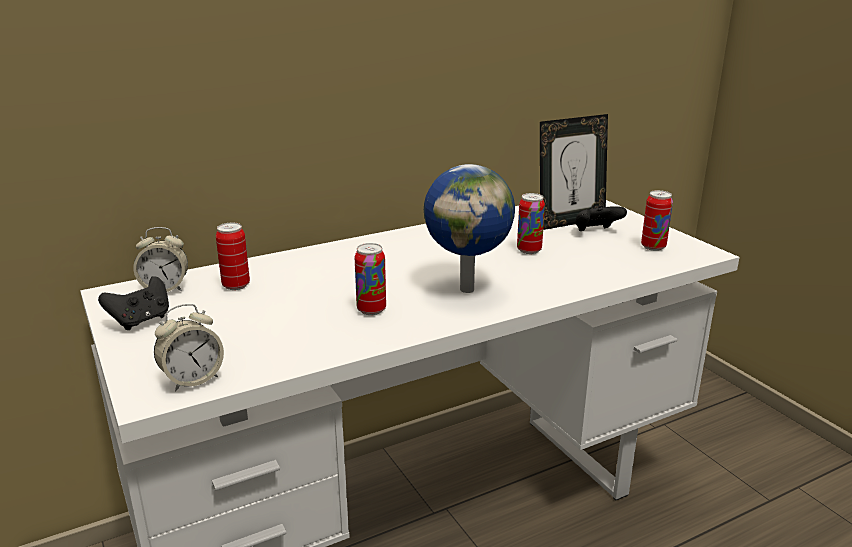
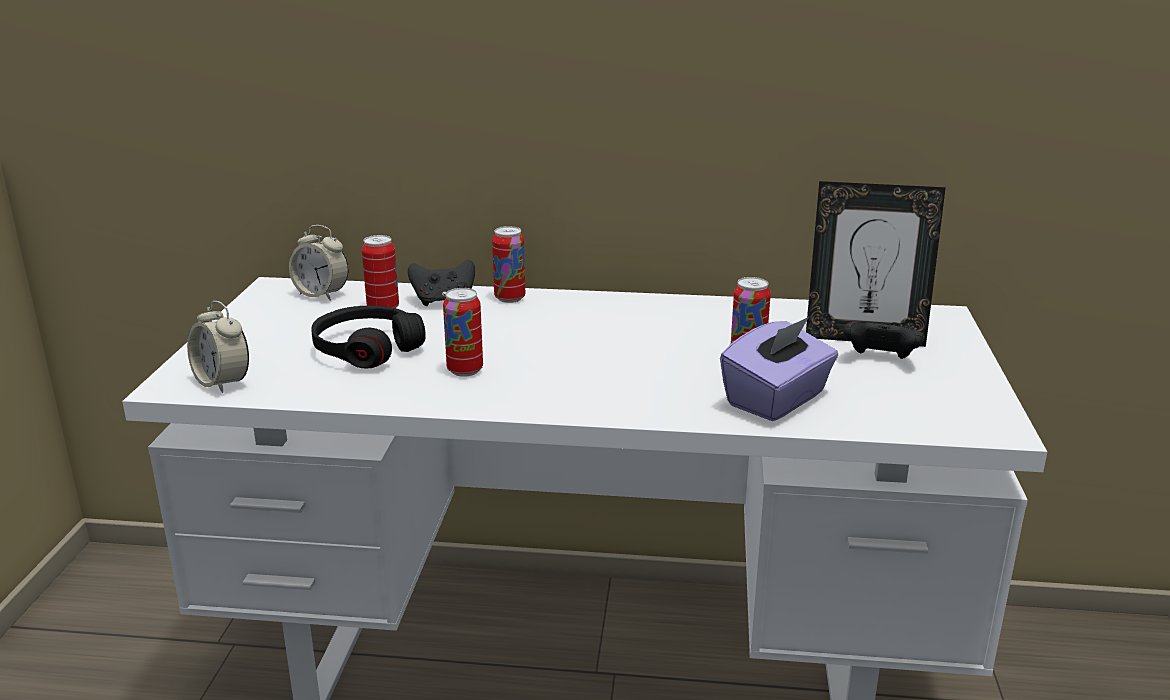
camera: 35 degrees right, 0 degrees up
black game controller [98,276,169,330] -> black game controller moved to [408,260,475,306]
alarm clock [154,304,224,391] -> alarm clock turned 45 degrees clockwise [187,301,249,393]
globe [424,164,515,293] -> none
can [641,190,673,251] -> can moved to [492,226,525,303]
none -> black headphones [311,306,426,368]
none -> purple tissue box [720,317,838,421]

